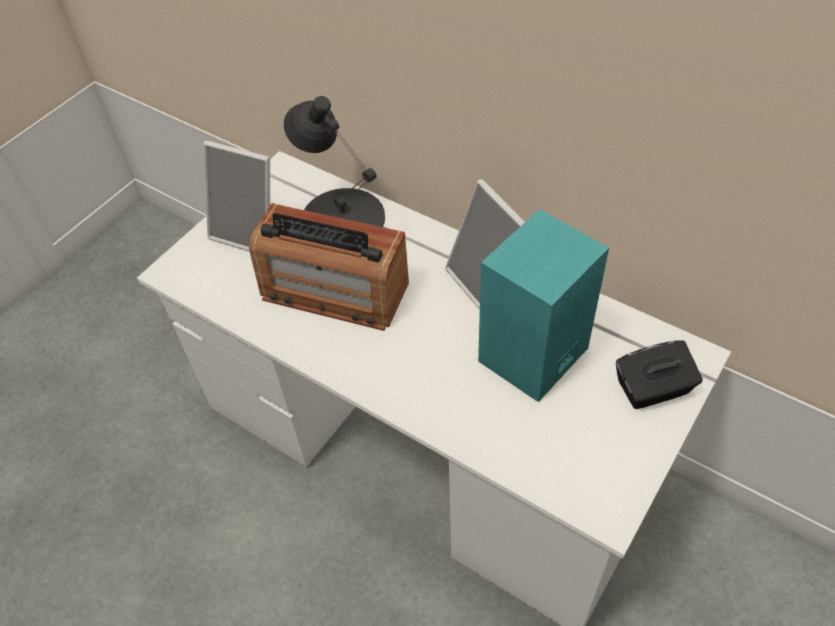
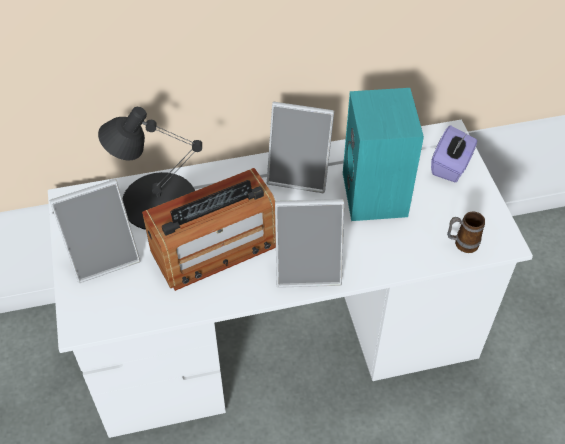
camera: 50 degrees left, 0 degrees up
black tissue box [616,340,703,409] -> purple tissue box [431,125,477,182]
none -> picture frame [275,199,344,288]
none -> mug [447,212,485,253]

